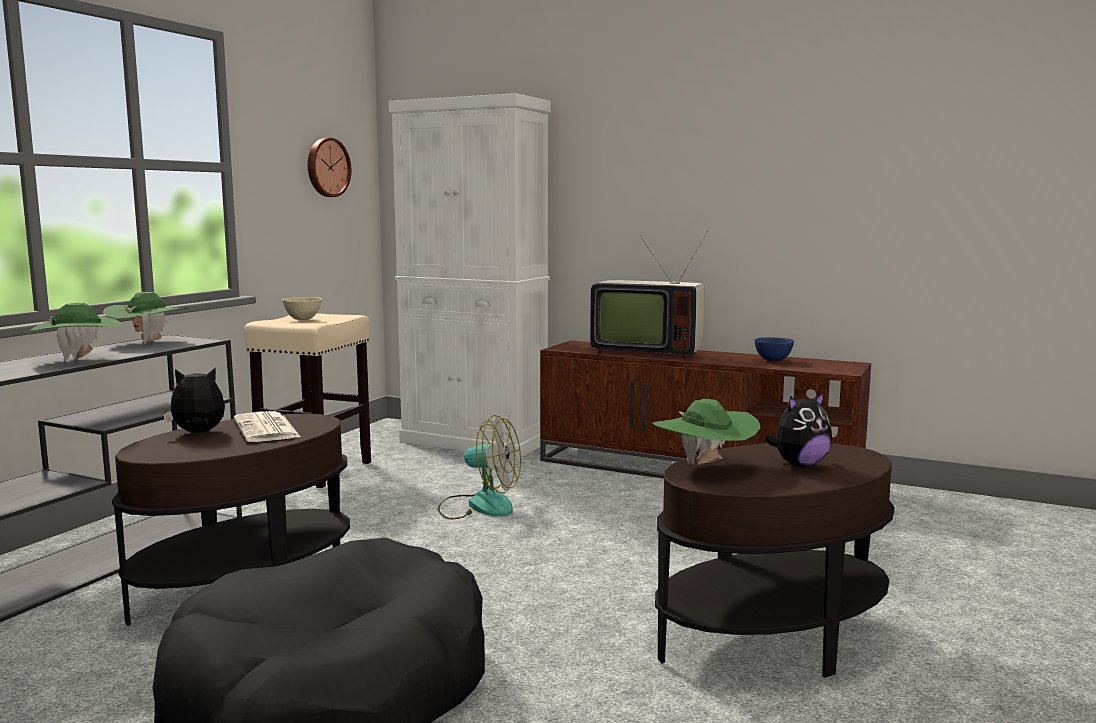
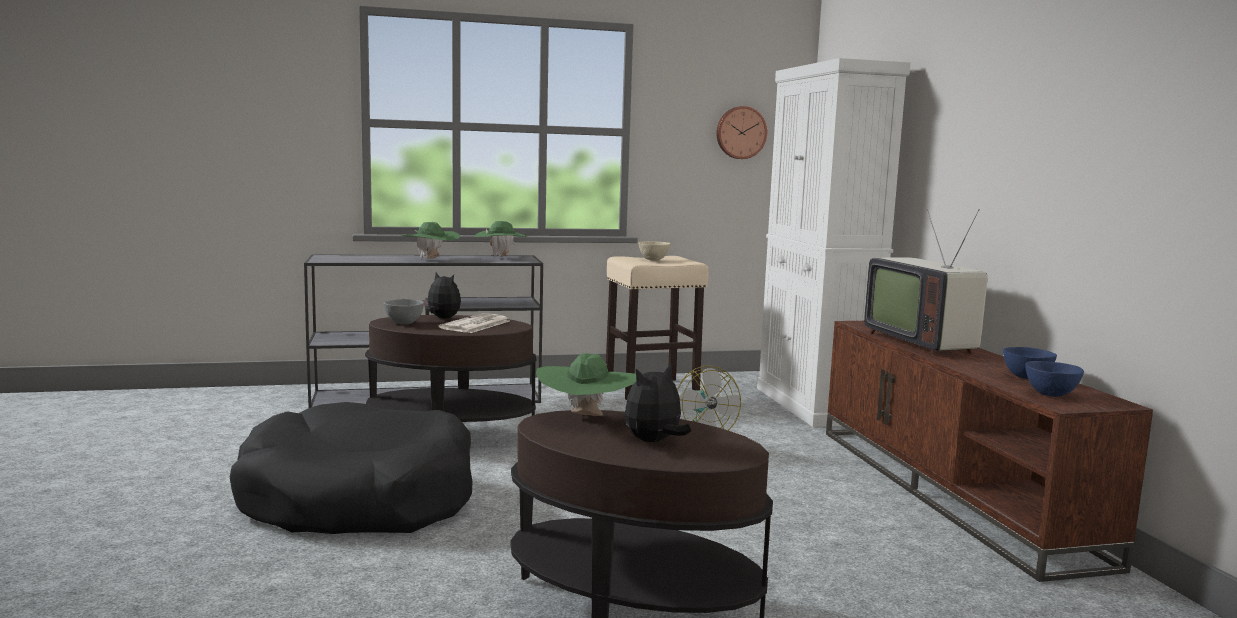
camera: 50 degrees right, 0 degrees up
plush toy [765,392,832,467] -> plush toy turned 120 degrees clockwise [625,364,691,442]
none -> grey bowl [384,299,424,324]
none -> blue bowl [1025,361,1084,397]

